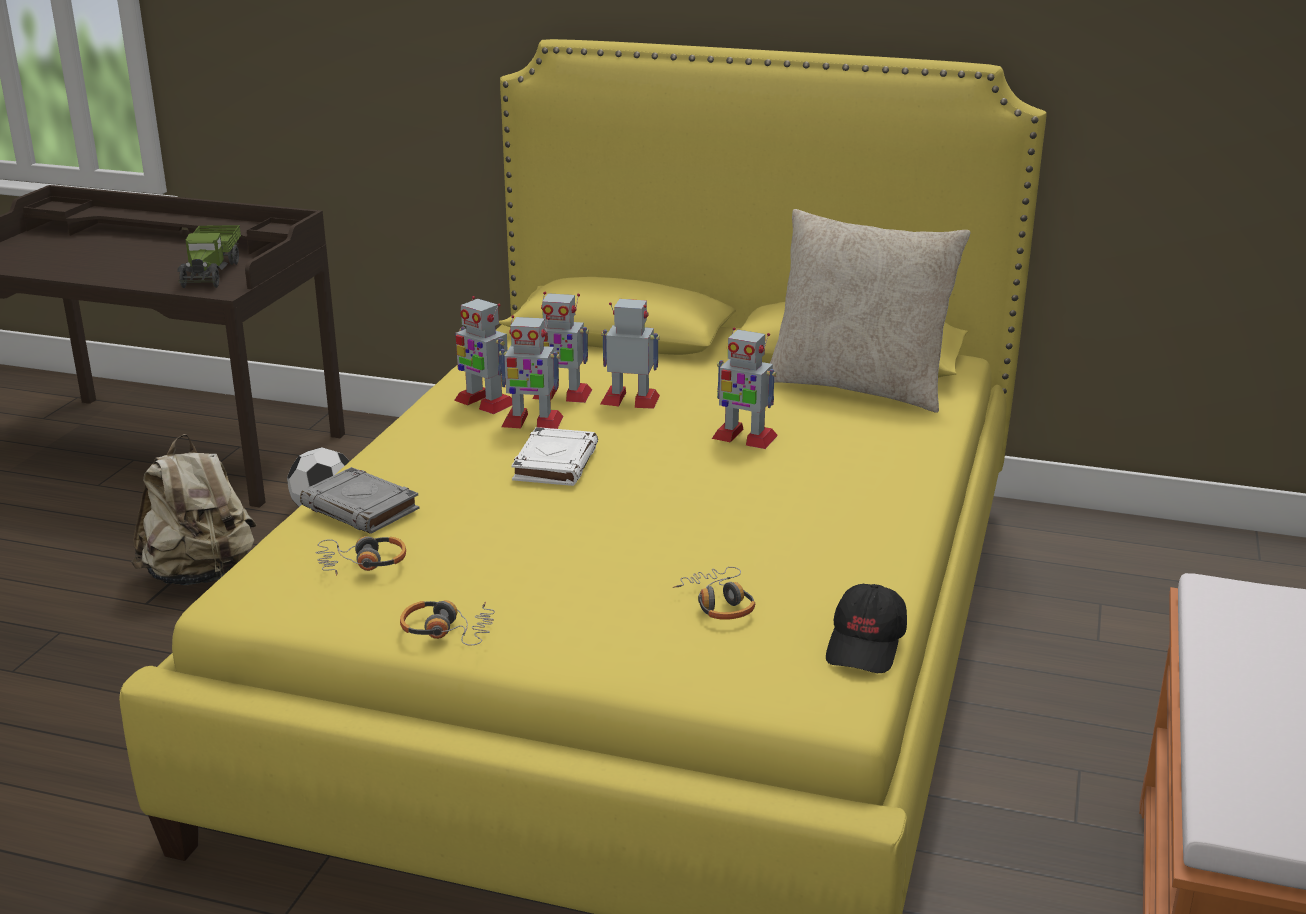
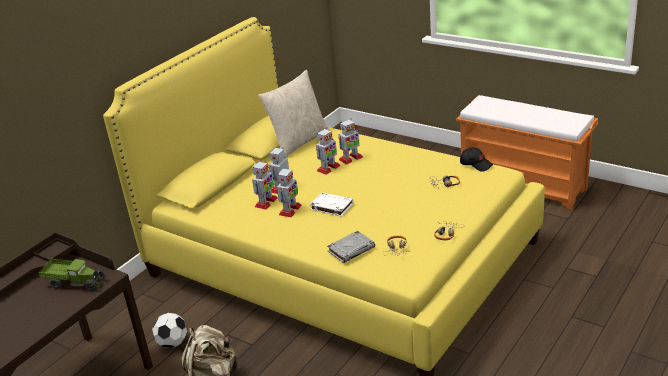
camera: 70 degrees left, 5 degrees up
toy robot [454,296,512,414] -> toy robot moved to [339,118,363,165]

